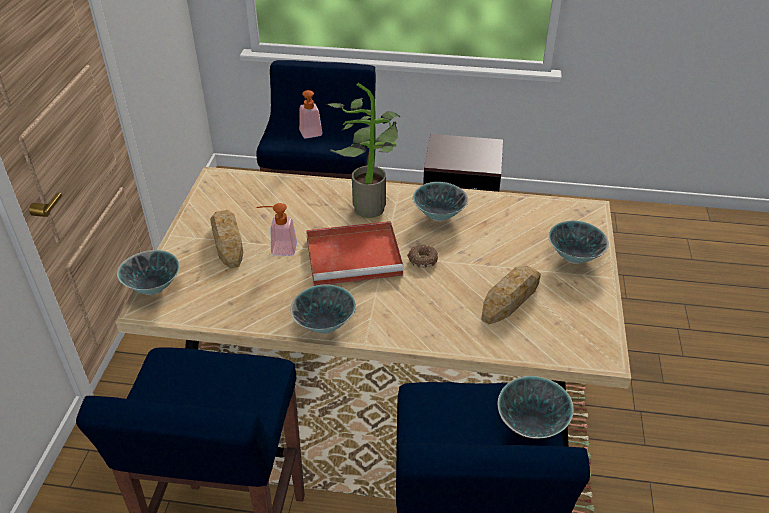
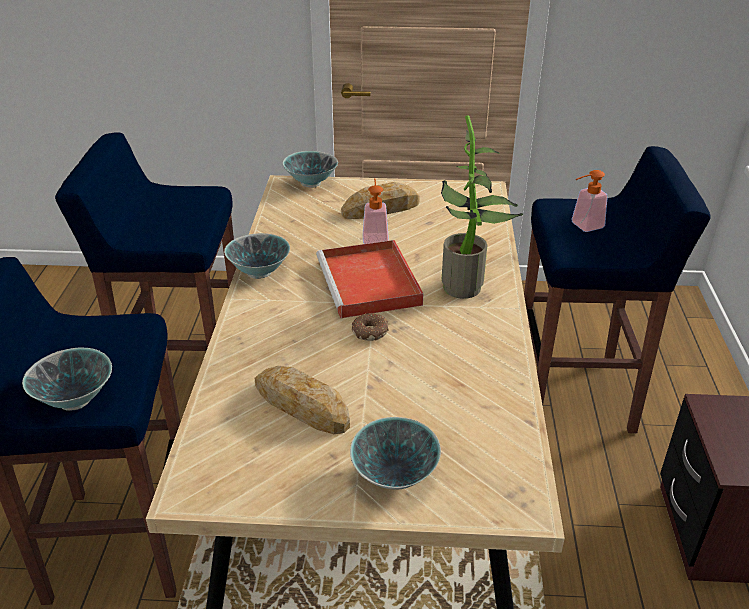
camera: 85 degrees right, 5 degrees down
bowl [413,182,468,222] -> none

